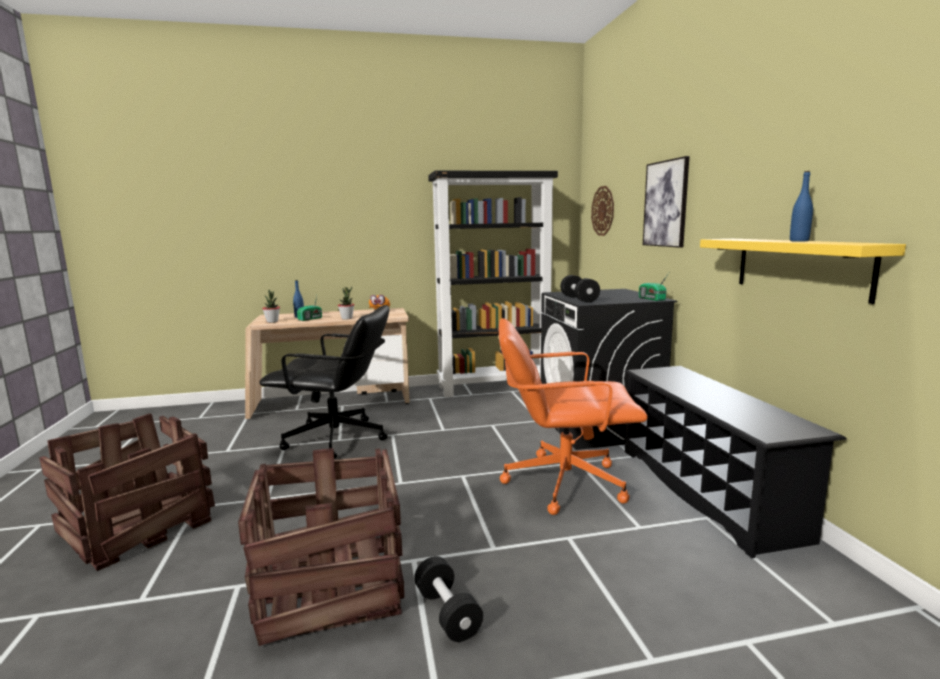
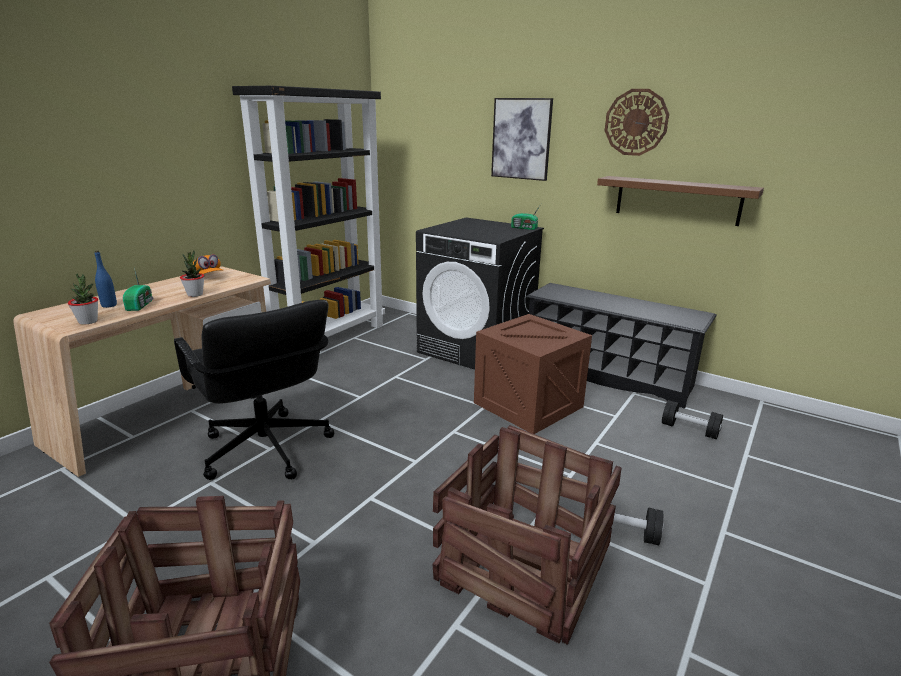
camera: 45 degrees left, 10 degrees up
black office chair [259,305,390,459] -> black office chair turned 90 degrees clockwise [174,300,334,480]
orange office chair [499,318,648,515] -> crate [474,314,592,434]
black dumbbell [560,275,600,303] -> black dumbbell moved to [662,400,723,439]
wall clock [591,186,614,236] -> wall clock moved to [605,89,669,156]
yellow shelf [700,239,906,304] -> brown shelf [597,176,764,226]
blue bottle [790,171,813,241] -> none

